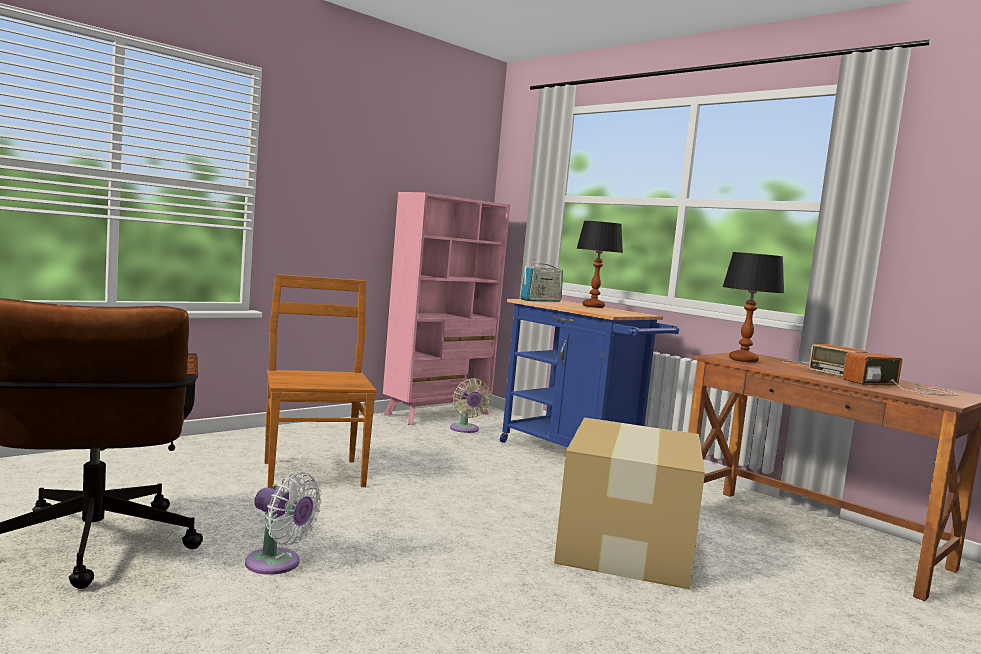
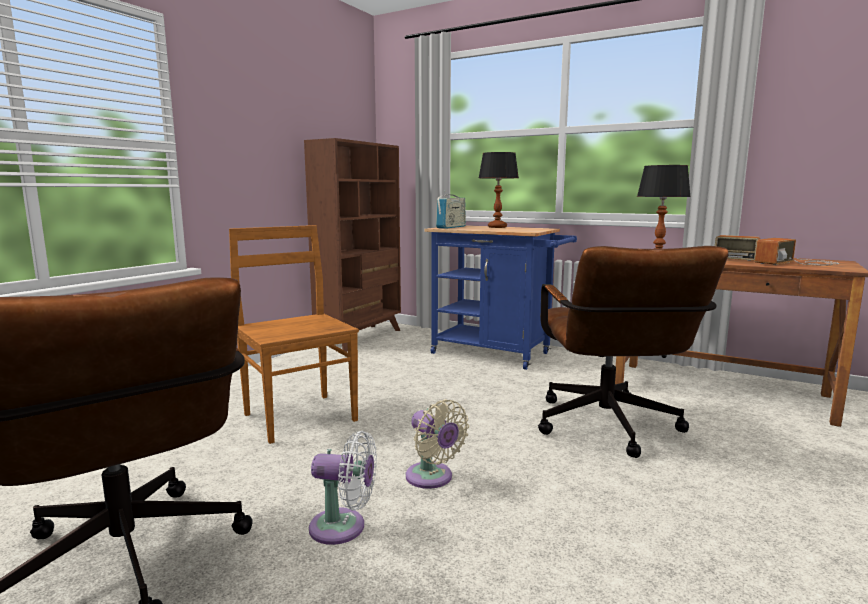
camera: 15 degrees left, 5 degrees up
pink bookcase [383,192,510,425] -> brown bookcase [304,138,401,352]
beige fan [450,378,491,433] -> beige fan moved to [406,399,469,489]
cardboard box [554,417,705,590] -> brown office chair [538,246,729,458]

